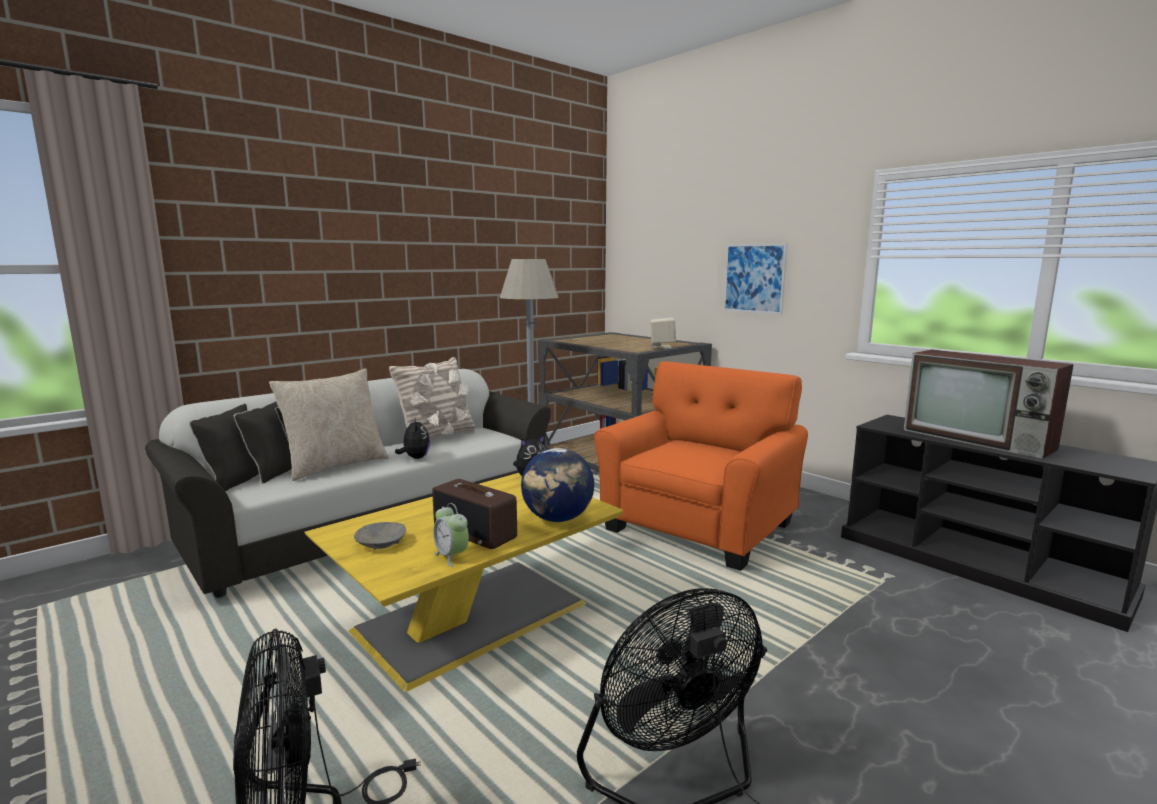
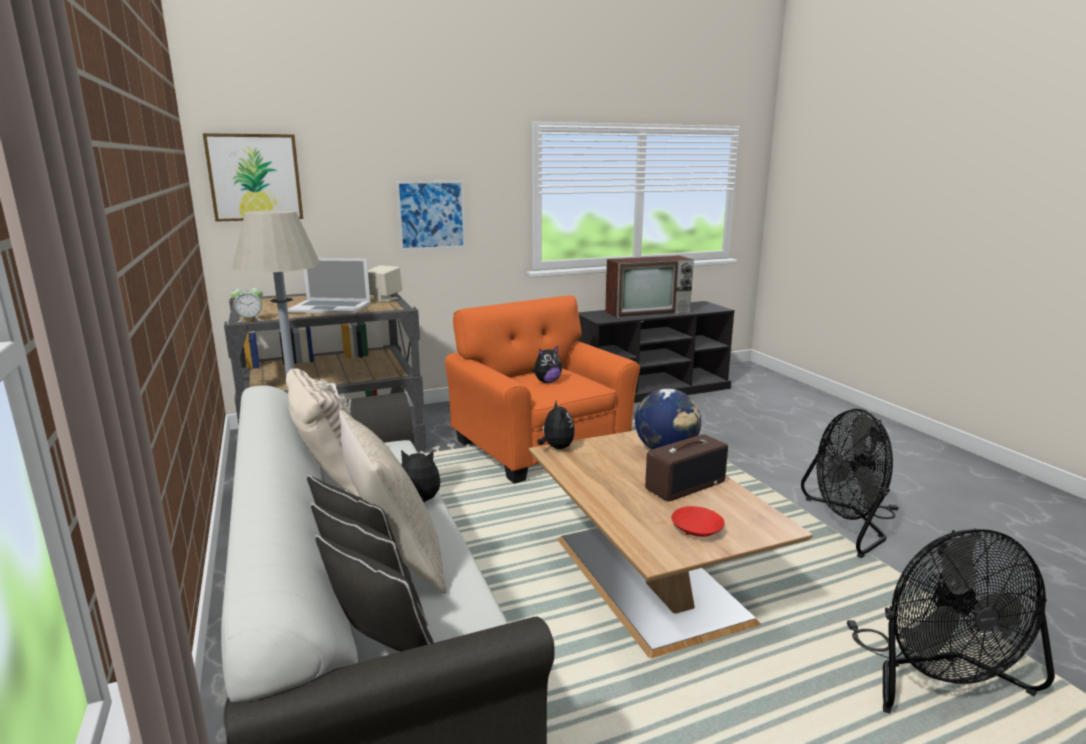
camera: 70 degrees left, 5 degrees up
yellow coffee table [305,473,624,692] -> brown coffee table [529,430,813,659]
grey bowl [354,522,406,550] -> red bowl [671,506,725,537]
alarm clock [433,503,469,567] -> alarm clock moved to [231,283,263,322]
none -> picture [203,133,303,222]
none -> laptop [288,258,370,314]
none -> plush toy [532,346,562,383]

